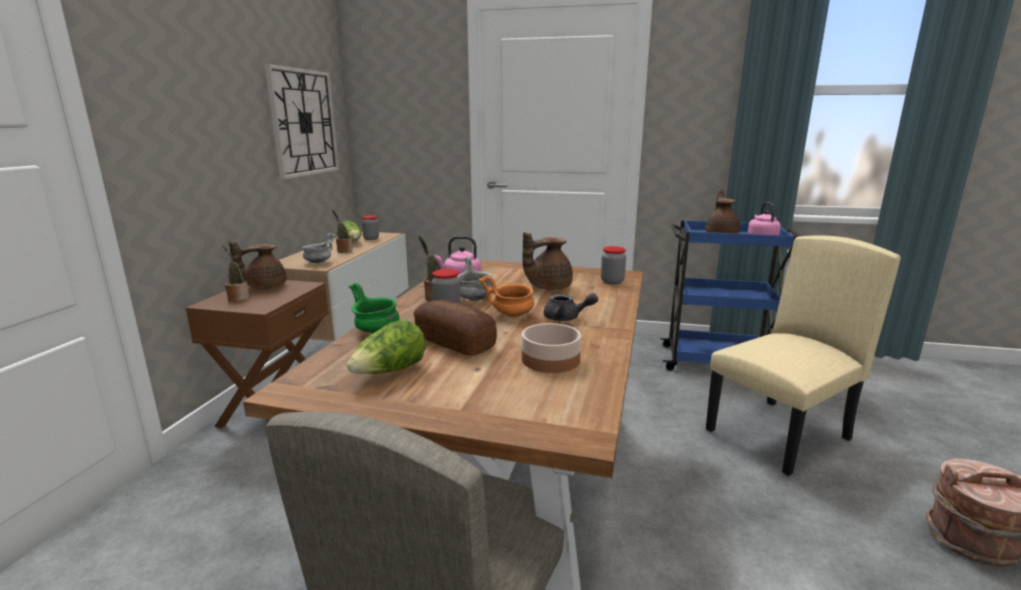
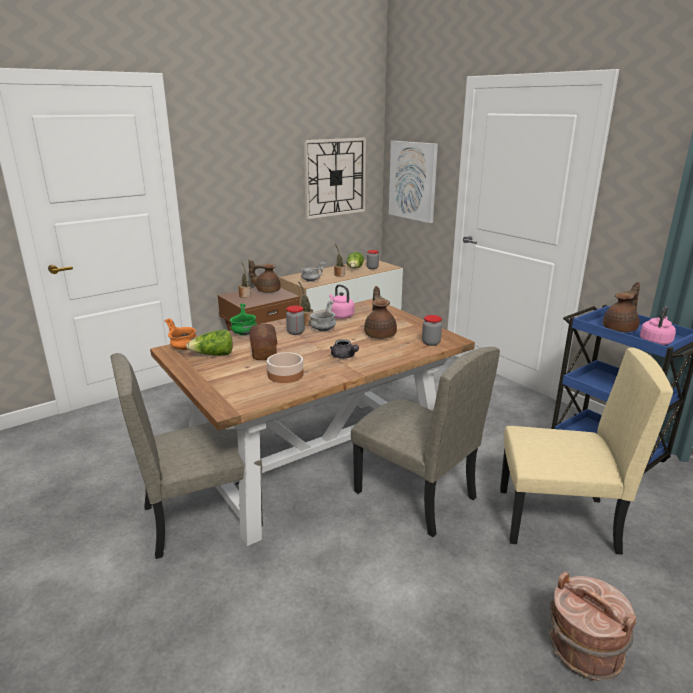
camera: 40 degrees right, 5 degrees up
orange bowl [479,276,534,317] -> orange bowl moved to [165,319,197,350]
brown teapot [522,232,573,290] -> brown teapot turned 75 degrees clockwise [364,286,397,339]
none -> beige chair [351,347,500,537]
none -> picture [389,141,438,223]

